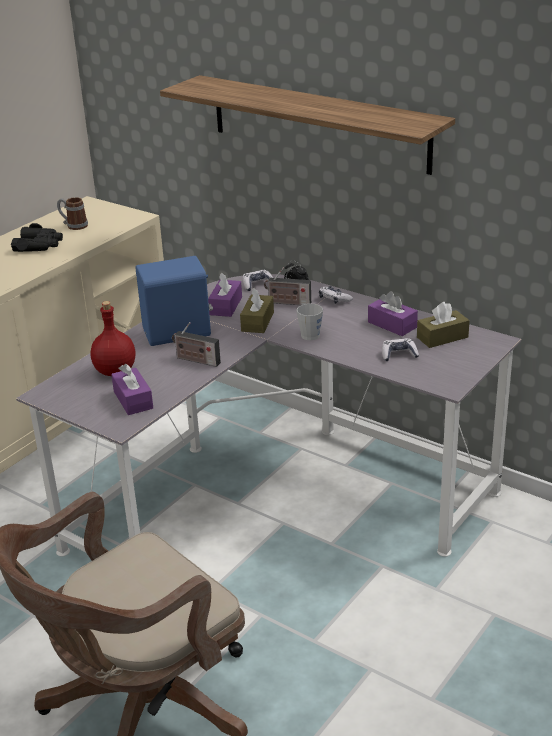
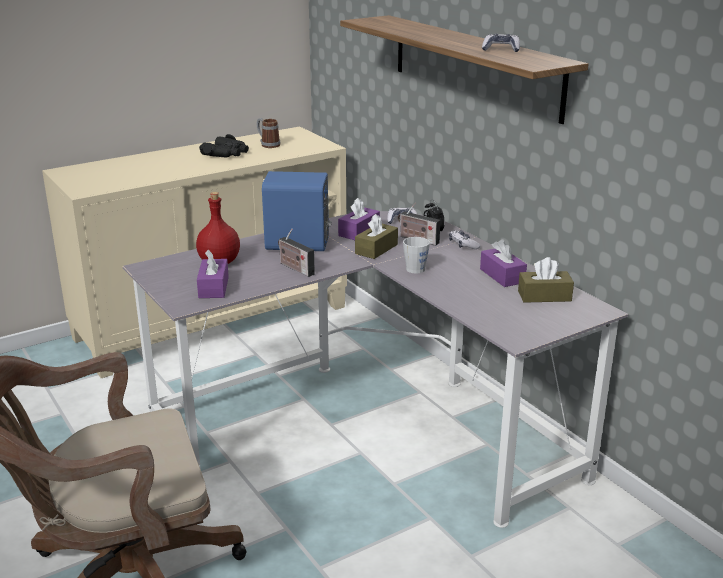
camera: 20 degrees right, 5 degrees down
game controller [382,338,419,361] -> game controller moved to [482,34,520,52]

